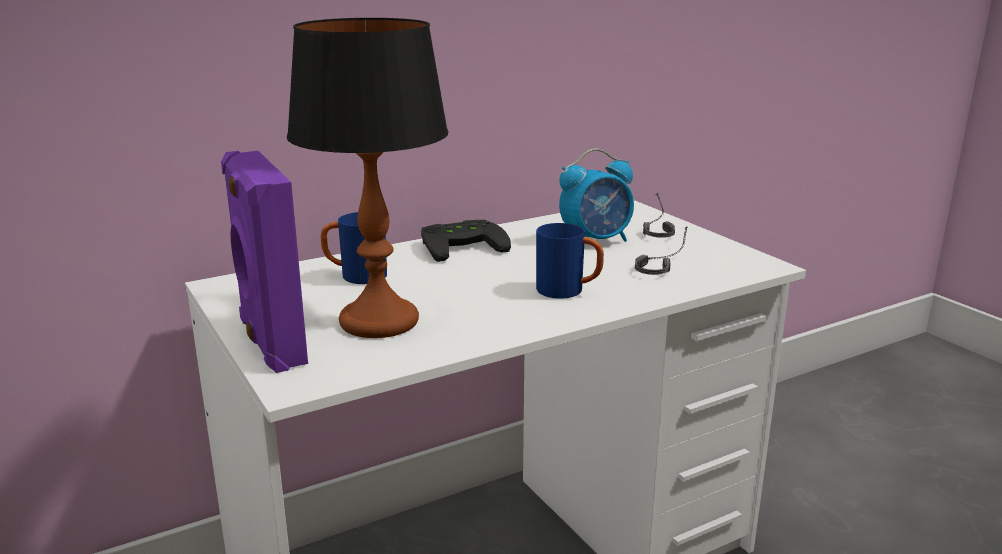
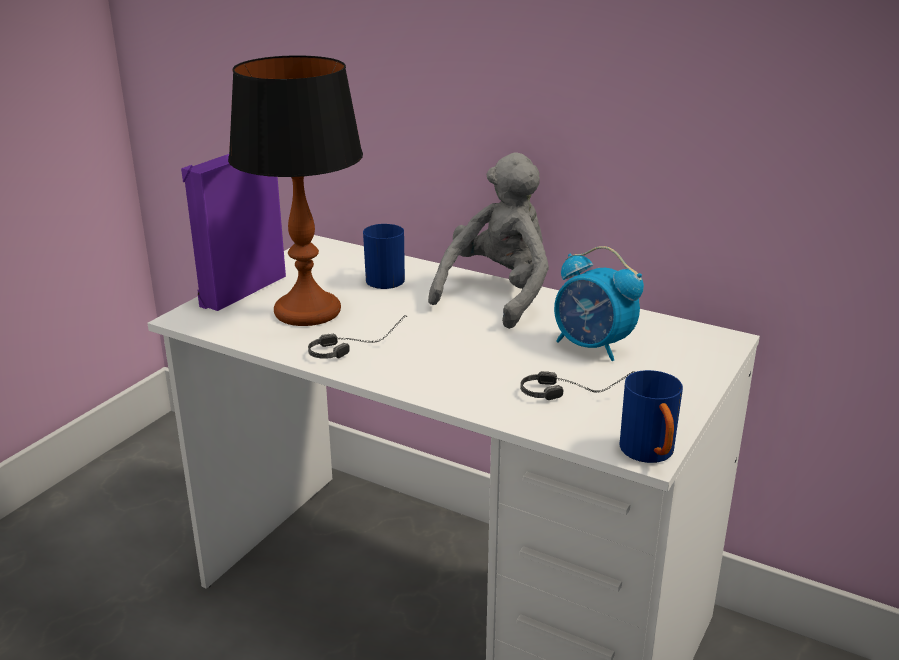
camera: 60 degrees right, 5 degrees up
black game controller [421,220,511,262] -> grey plush toy [428,152,549,329]
blue mug [536,223,604,299] -> blue mug moved to [619,370,683,463]
headphones [643,193,675,238] -> headphones moved to [308,315,407,359]

